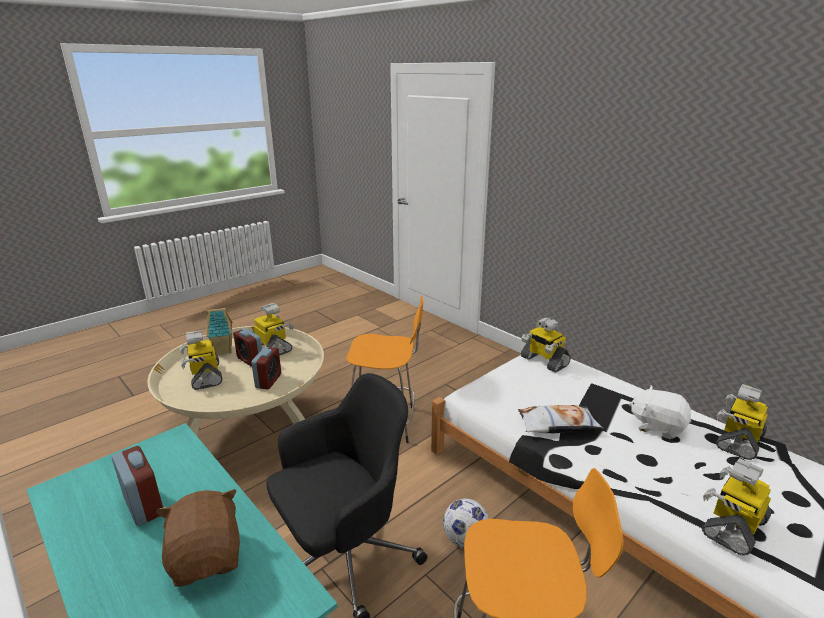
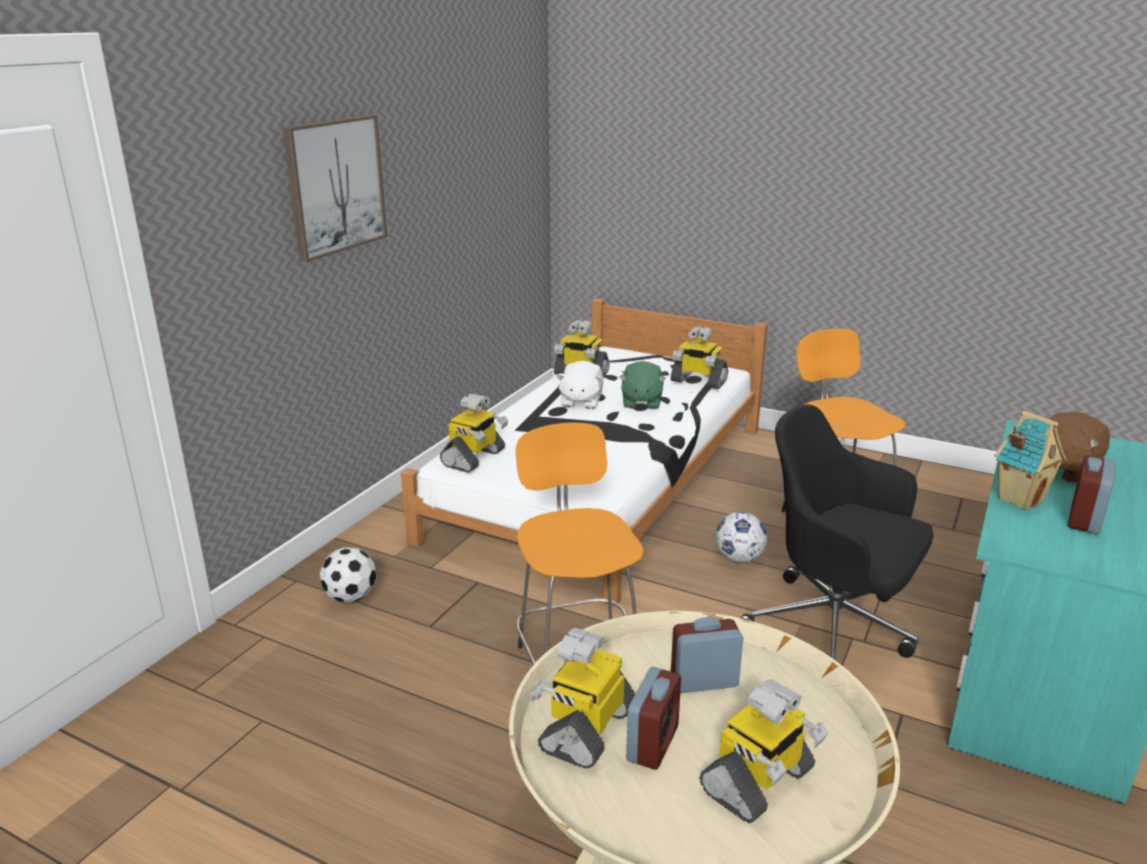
camera: 110 degrees left, 0 degrees up
toy house [206,308,233,355] -> toy house moved to [994,411,1067,510]
pillow [518,405,603,433] -> none
none -> picture [283,115,387,262]
none -> football [320,547,376,603]
none -> green plush toy [619,361,666,409]

